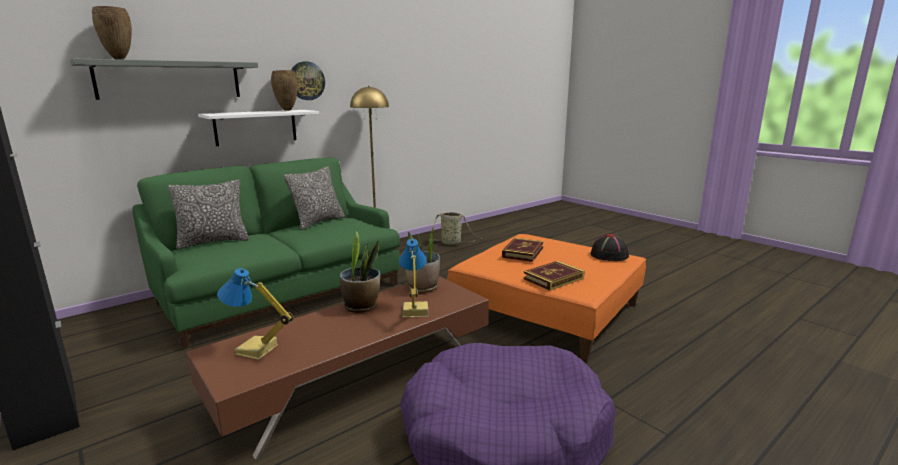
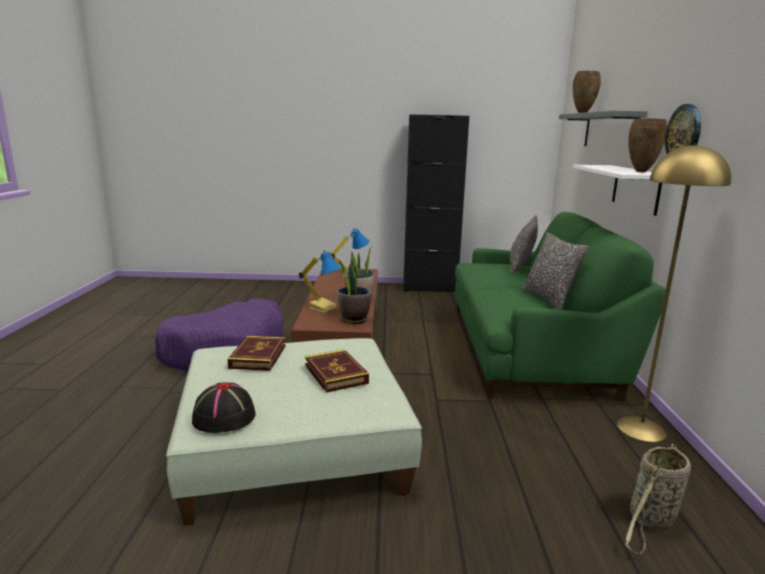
camera: 130 degrees right, 0 degrees up
orange ottoman [447,234,646,361] -> green ottoman [166,338,422,526]

